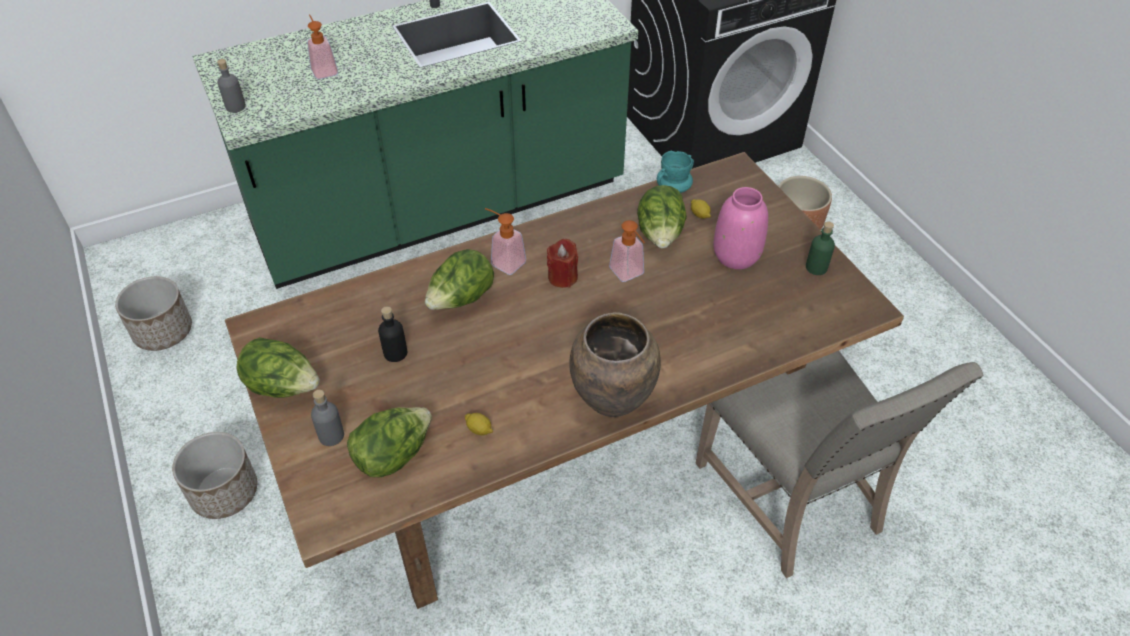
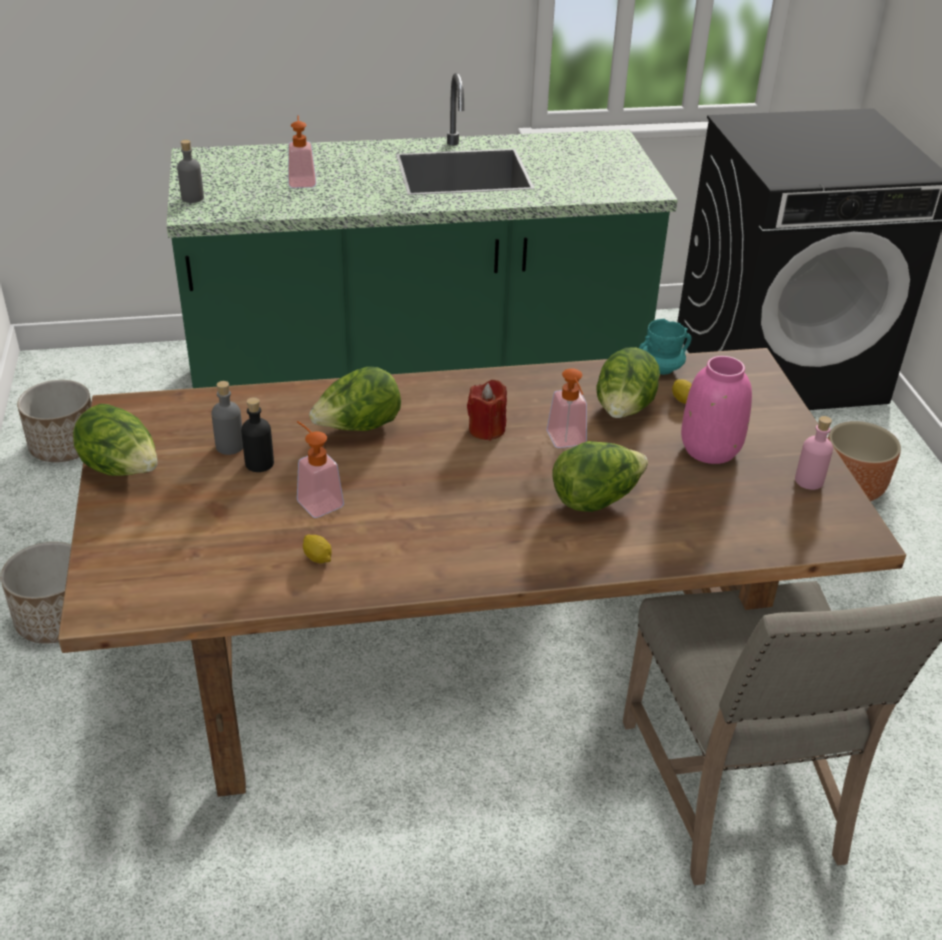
camera: 15 degrees right, 10 degrees down
grey bottle [311,390,344,446] -> grey bottle moved to [211,381,243,455]
lettuce [347,407,432,477] -> lettuce moved to [552,441,648,512]
soap dispenser [485,208,526,275] -> soap dispenser moved to [297,421,344,518]
brown vase [569,312,661,417] -> none
green bottle [806,221,835,275] -> pink bottle [795,416,833,490]

